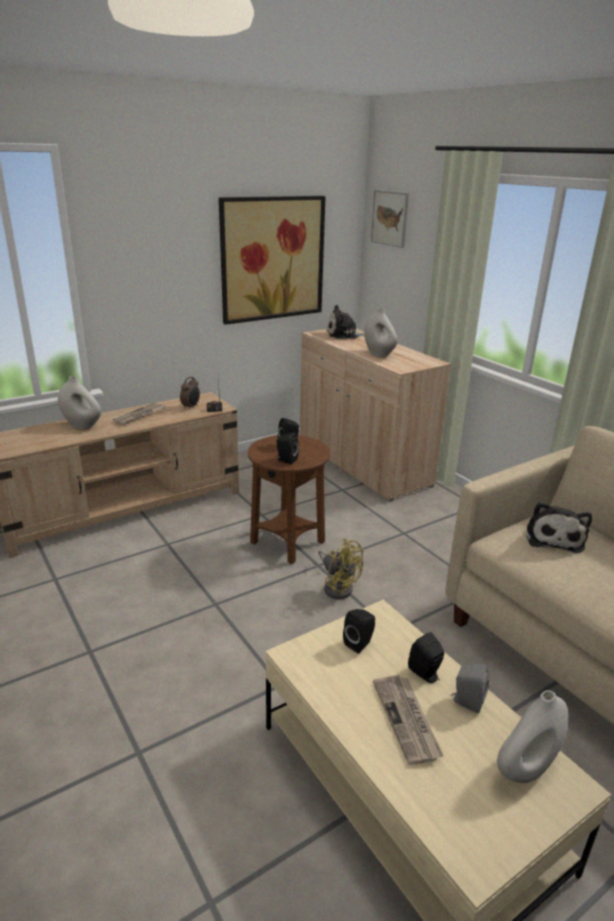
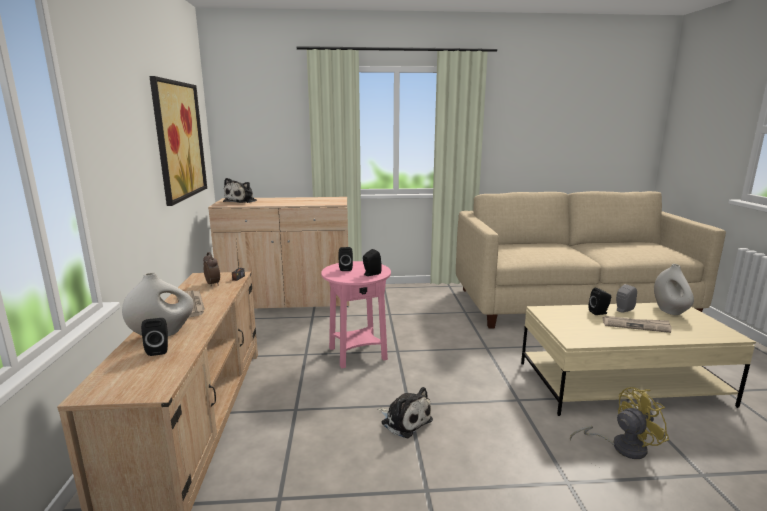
camera: 60 degrees left, 10 degrees down
brown side table [248,435,330,564] -> pink side table [321,261,391,369]
yellow fan [318,538,364,599] -> yellow fan moved to [570,387,669,459]
black speaker [343,609,375,653] -> black speaker moved to [141,318,168,356]
white vase [364,308,398,357] -> none
picture [371,190,409,248] -> none
plush toy [526,501,592,553] -> plush toy moved to [377,387,433,438]

